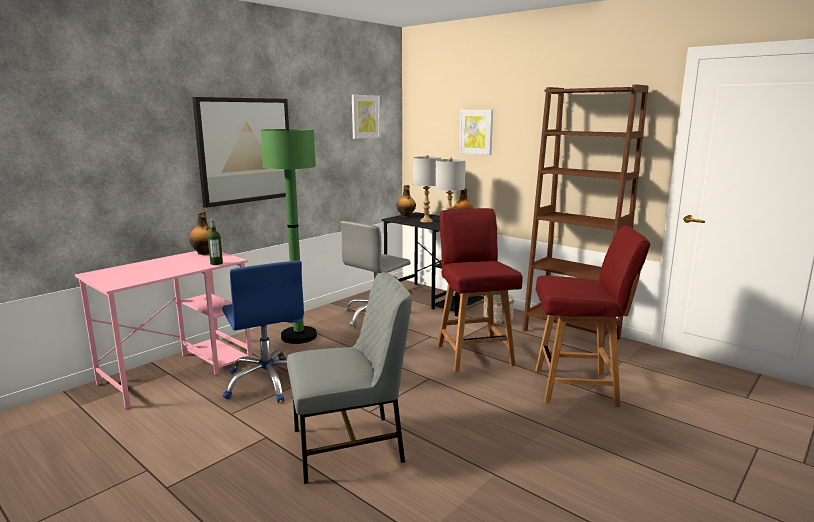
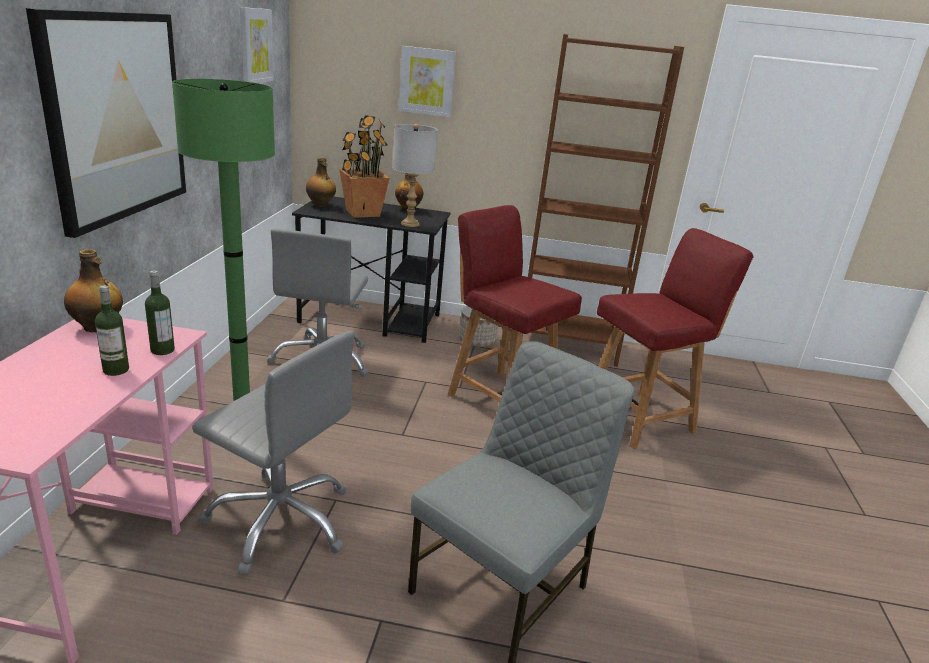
camera: 35 degrees left, 10 degrees up
blue office chair [222,261,304,403] -> grey office chair [192,331,355,576]
grey table lamp [413,155,441,222] -> potted plant [339,115,390,218]
none -> bottle [95,286,129,376]

